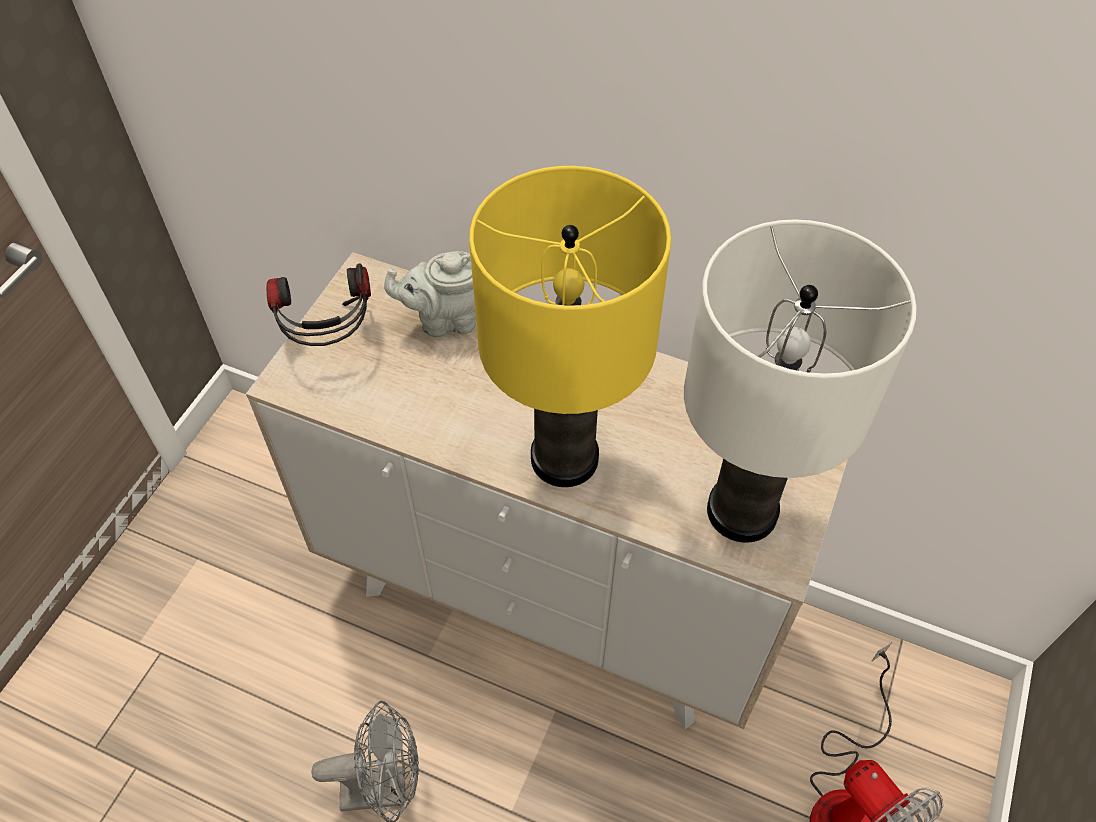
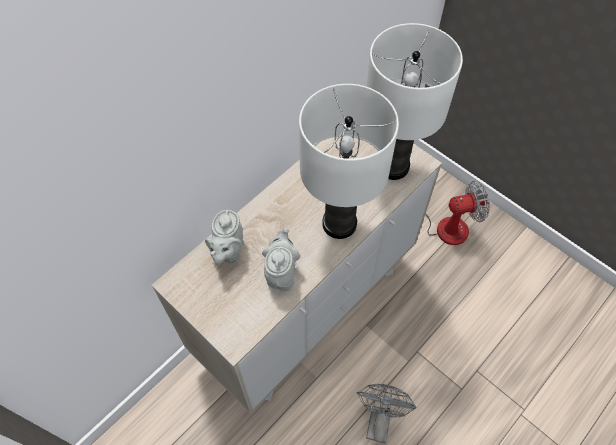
camera: 70 degrees left, 5 degrees up
headphones [267,263,371,346] -> none
yellow table lamp [469,166,671,487] -> white table lamp [299,84,399,239]
none -> grey teapot [262,228,300,291]

